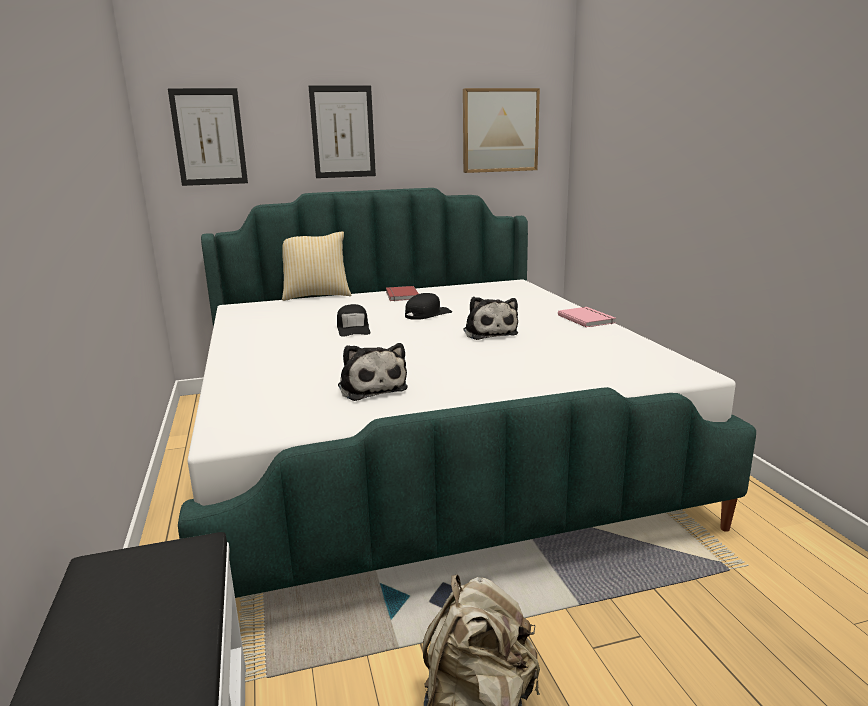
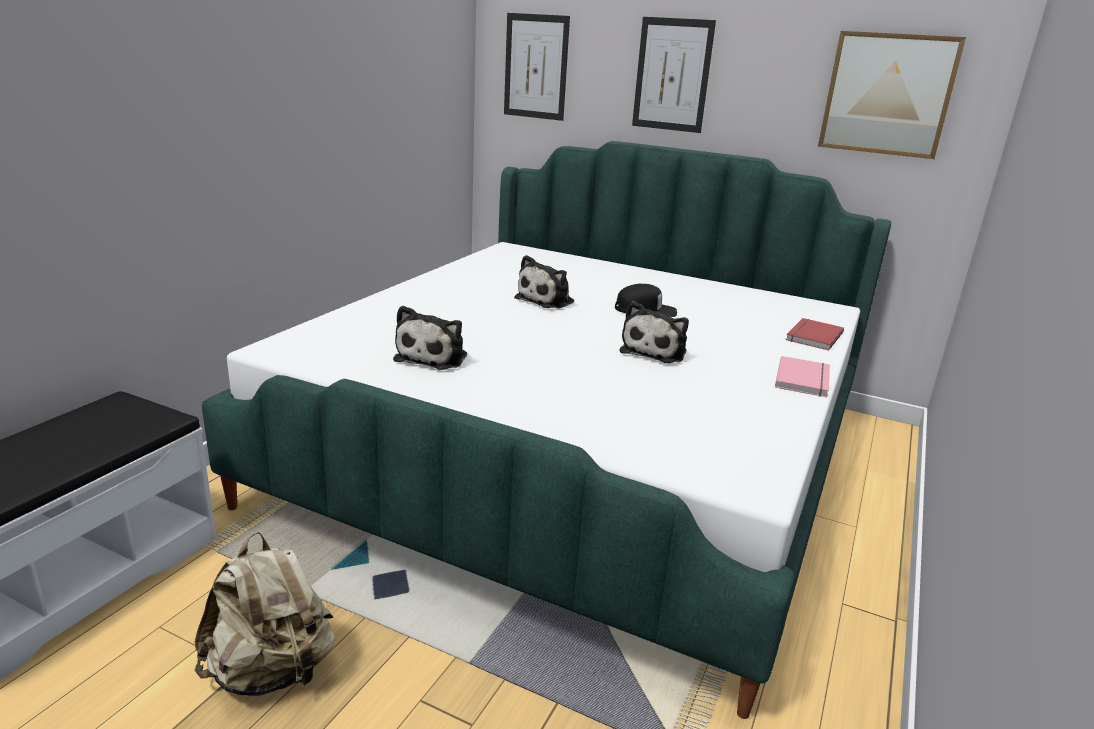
camera: 40 degrees right, 5 degrees up
pillow [282,231,352,301] -> none
black cap [337,304,371,337] -> plush toy [514,255,574,309]
red book [386,286,419,301] -> red book moved to [786,318,844,351]

